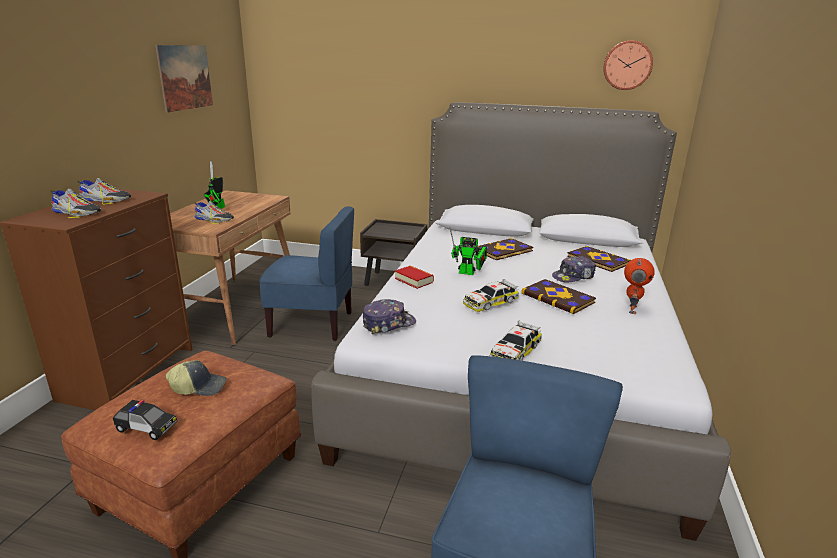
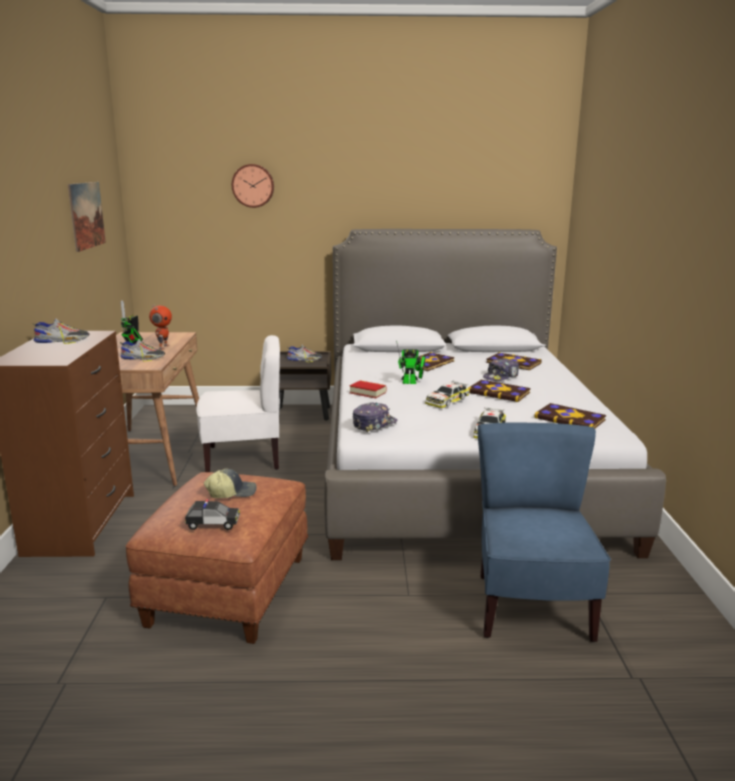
camera: 15 degrees left, 5 degrees down
shoe [50,189,101,218] -> shoe moved to [287,345,322,362]
blue chair [259,206,354,341] -> white chair [196,335,280,472]
wall clock [603,40,653,90] -> wall clock moved to [232,164,274,208]
toy robot [624,258,655,314] -> toy robot moved to [149,305,172,350]
none -> book [534,403,606,428]

